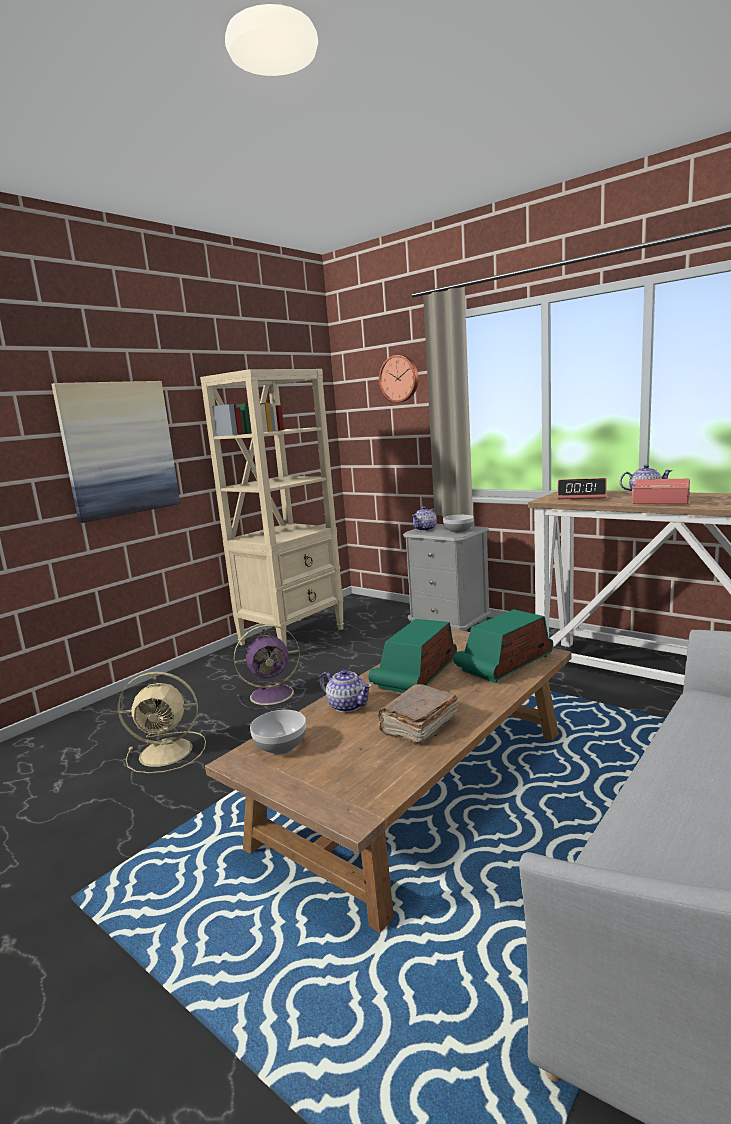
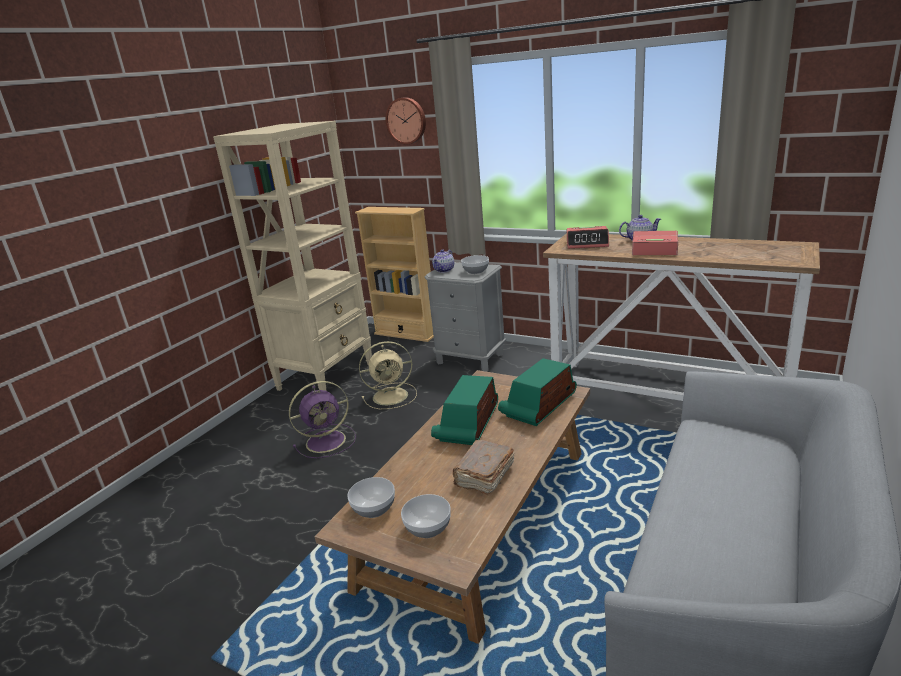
camera: 10 degrees left, 10 degrees up
picture [52,381,180,523] -> none
beige fan [118,672,206,773] -> beige fan moved to [359,341,417,409]
teapot [320,669,372,712] -> none
none -> beige bookcase [355,207,434,342]
none -> bowl [401,494,451,538]

